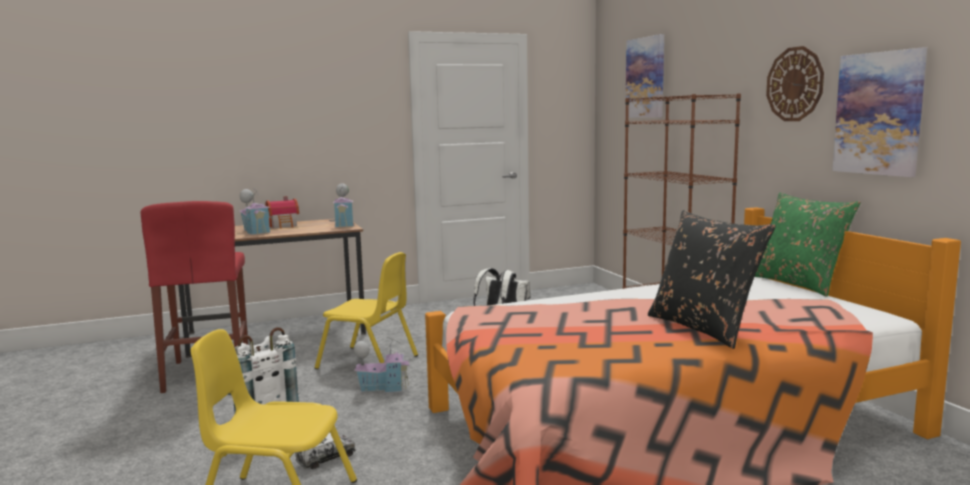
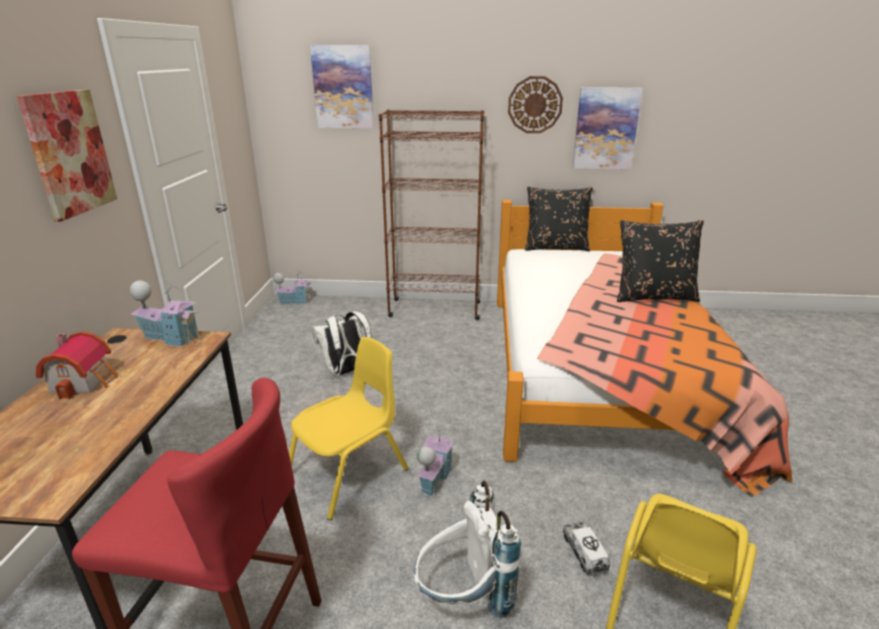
camera: 65 degrees left, 15 degrees up
toy house [239,189,270,235] -> toy house moved to [273,270,311,305]
green pillow [755,193,861,297] -> black pillow [525,187,593,251]
none -> picture [16,90,117,222]

